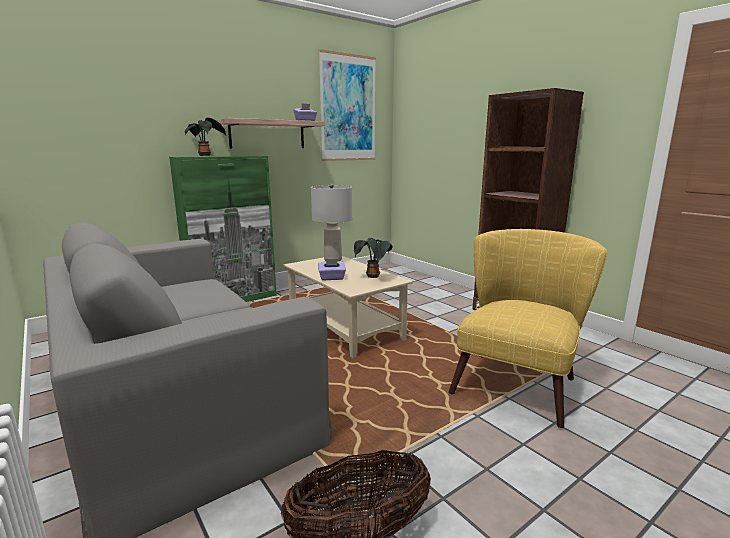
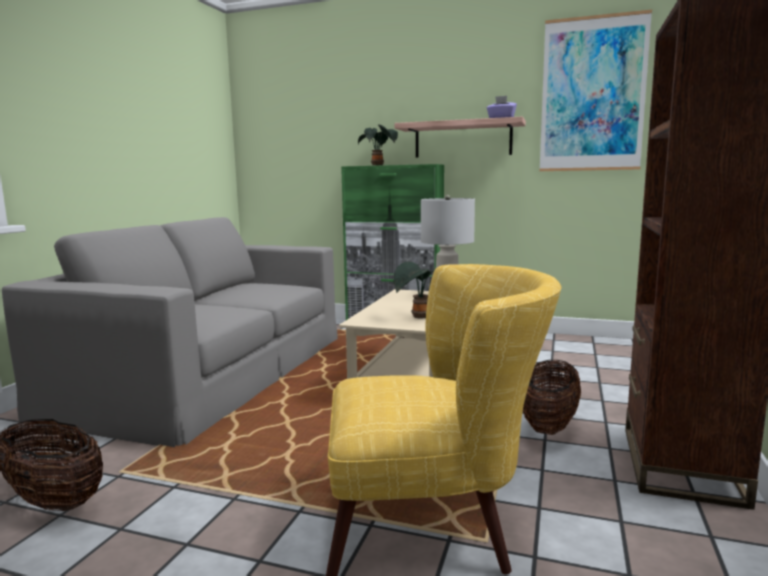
camera: 55 degrees right, 5 degrees down
purple tissue box [318,259,346,280] -> none
none -> basket [523,360,581,435]

